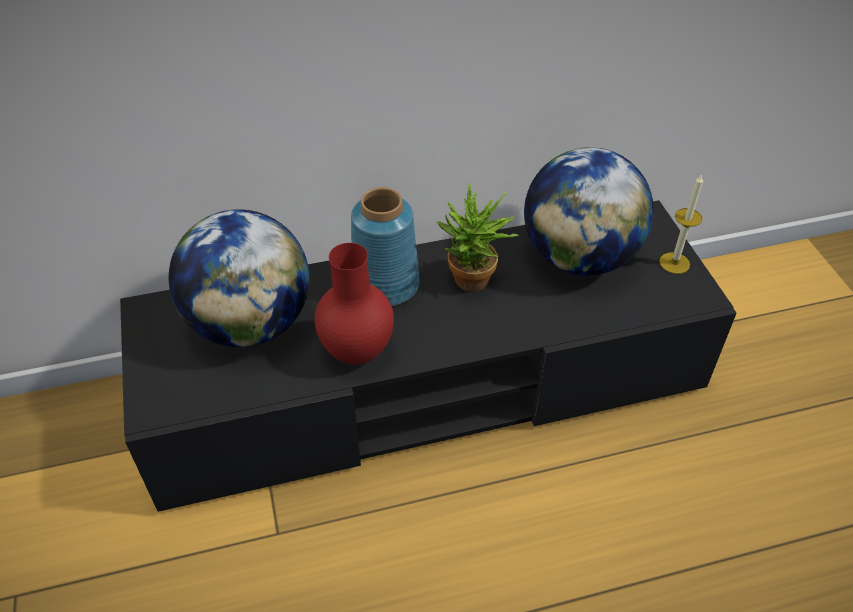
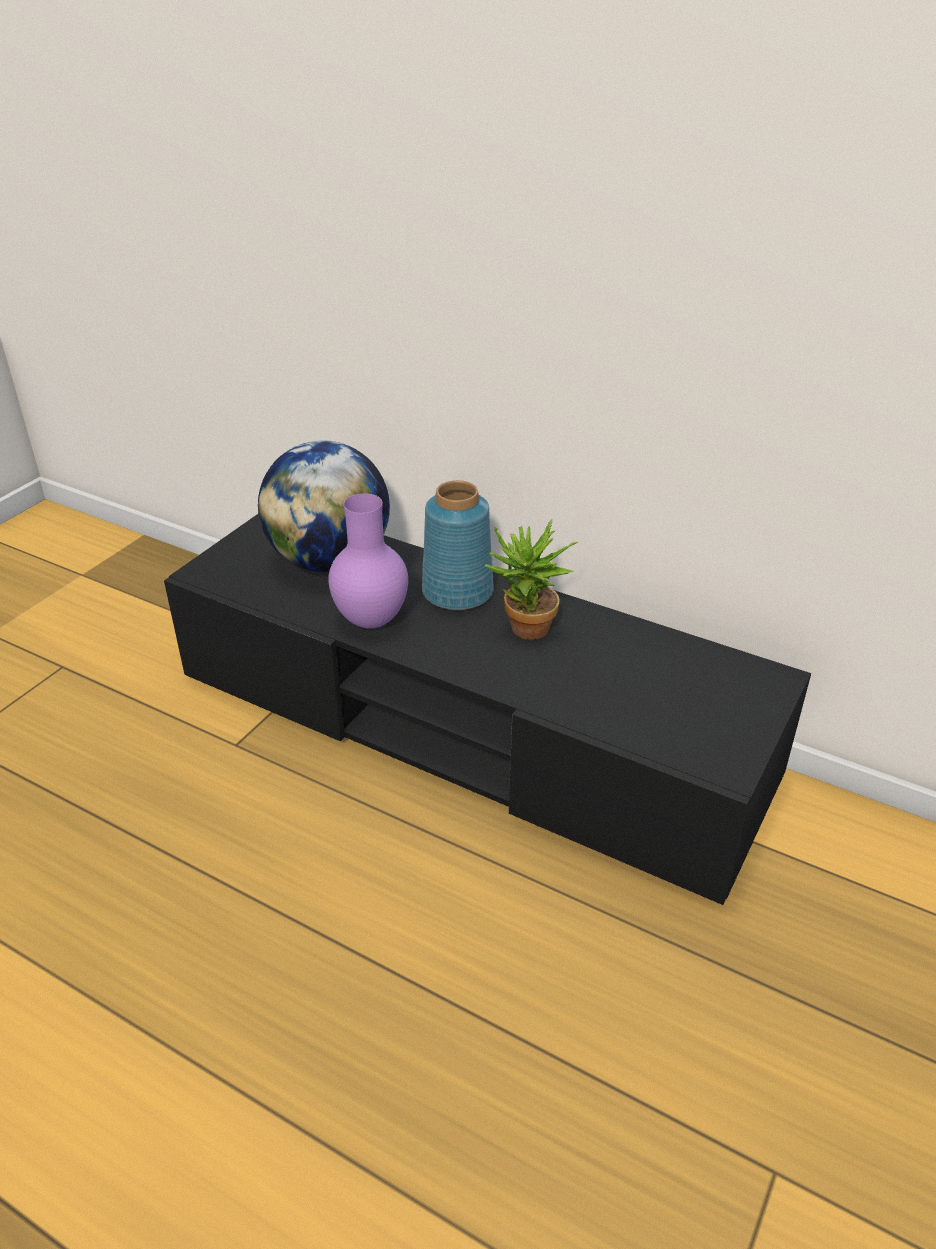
camera: 45 degrees right, 10 degrees down
red vase [315,243,394,364] -> purple vase [328,493,408,629]
globe [524,147,654,276] -> none
candle [659,174,703,274] -> none

